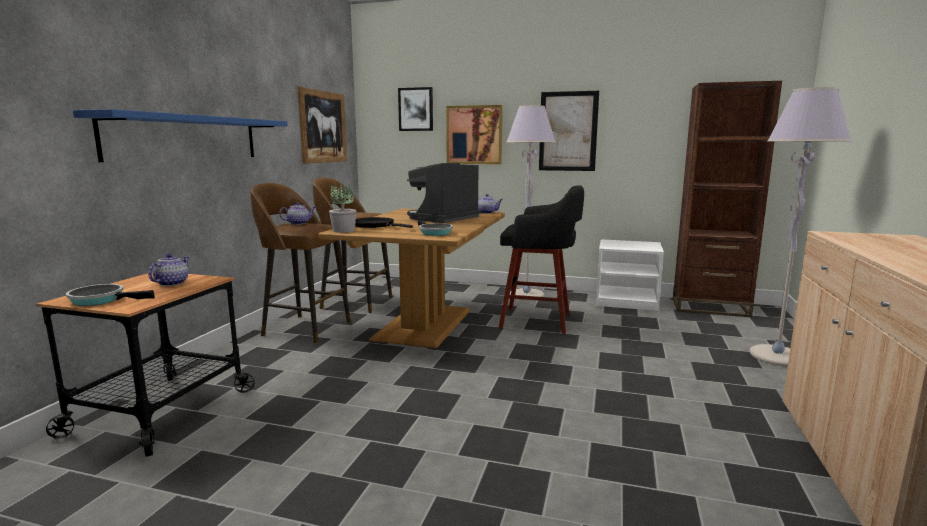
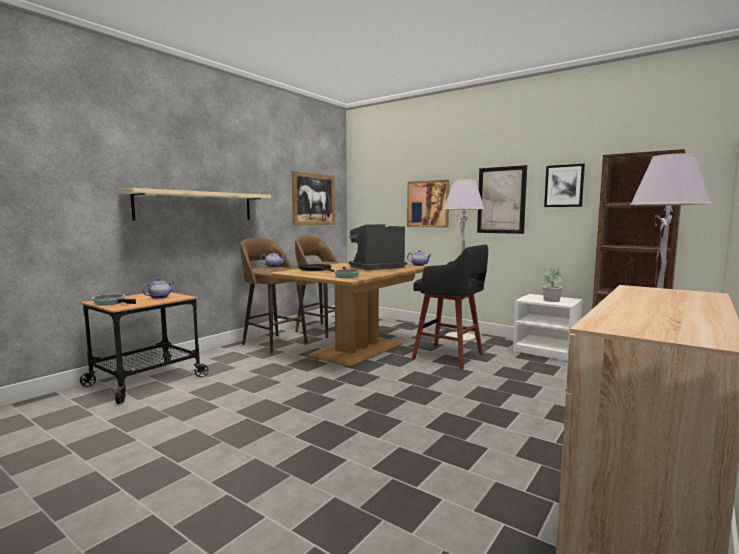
camera: 20 degrees right, 5 degrees down
blue shelf [73,109,288,162] -> beige shelf [118,188,271,220]
potted plant [329,182,356,233] -> potted plant moved to [543,268,562,302]
picture [398,87,433,131] -> picture moved to [544,164,585,207]

